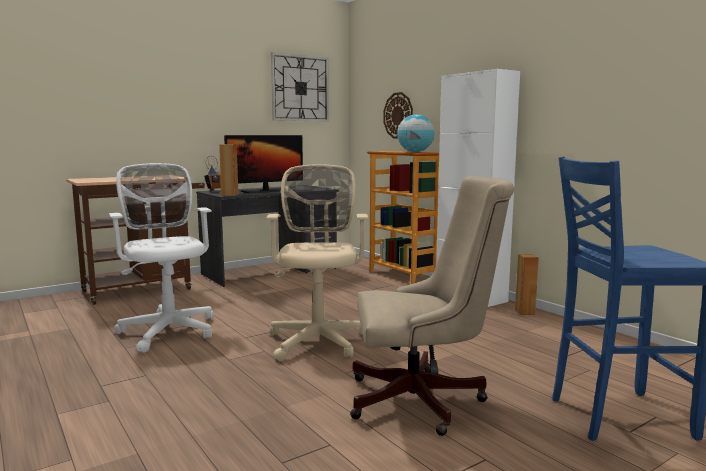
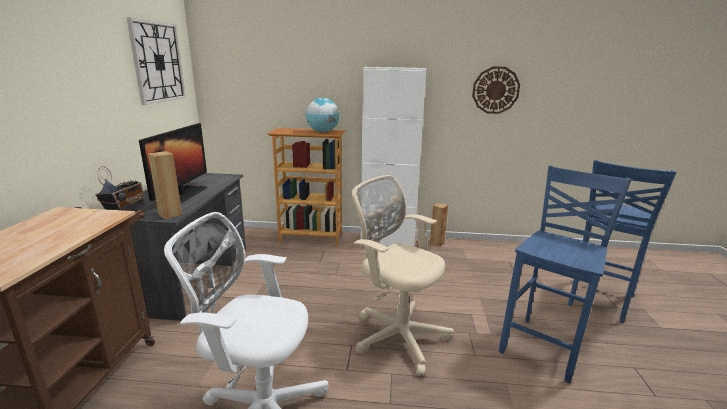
camera: 50 degrees left, 10 degrees up
beige office chair [350,176,514,436] -> blue stool [499,166,632,384]
wall clock [383,92,413,139] -> wall clock moved to [472,66,520,114]

